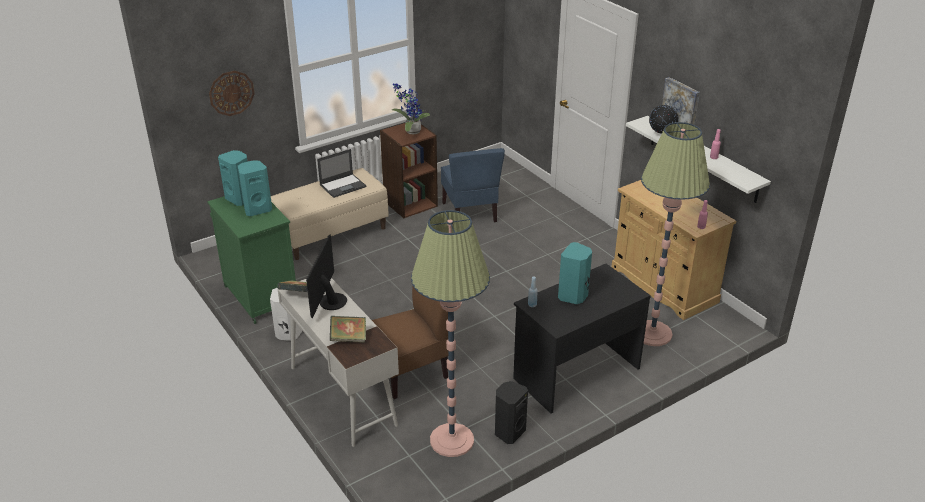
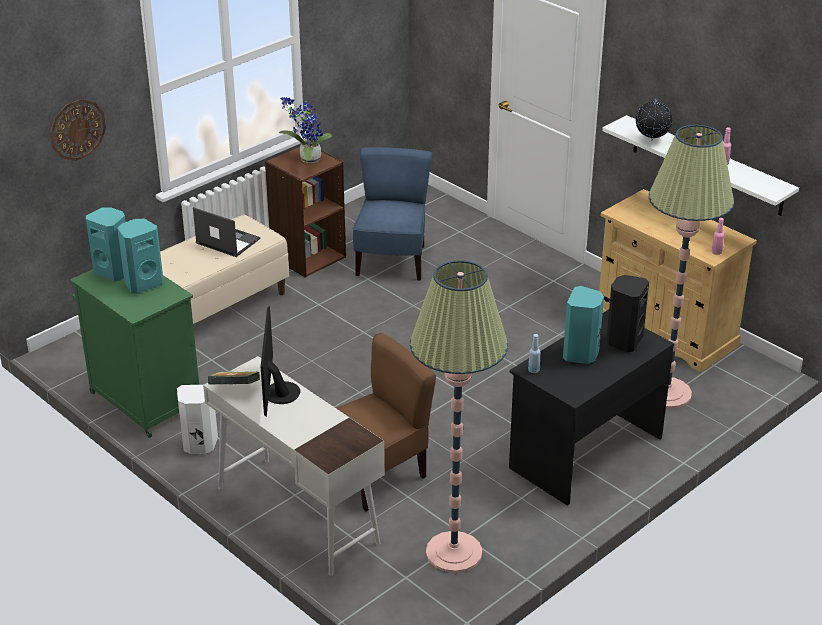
camera: 10 degrees left, 0 degrees up
laptop [317,149,366,198] -> laptop turned 105 degrees counterclockwise [193,207,260,257]
book [330,316,366,343] -> none
blue chair [441,148,505,222] -> blue chair turned 150 degrees counterclockwise [353,147,432,281]
black speaker [495,381,528,444] -> black speaker moved to [606,275,649,352]
picture [662,77,700,125] -> none

